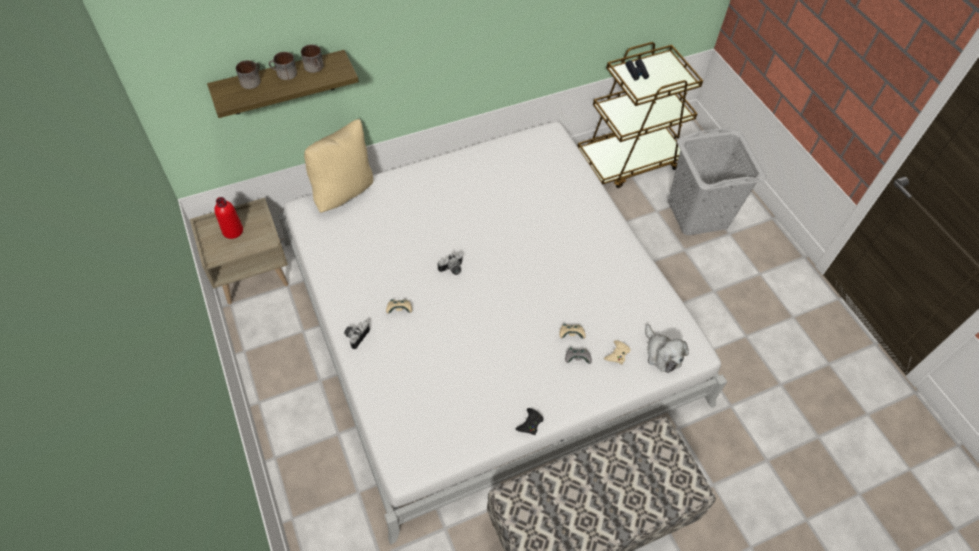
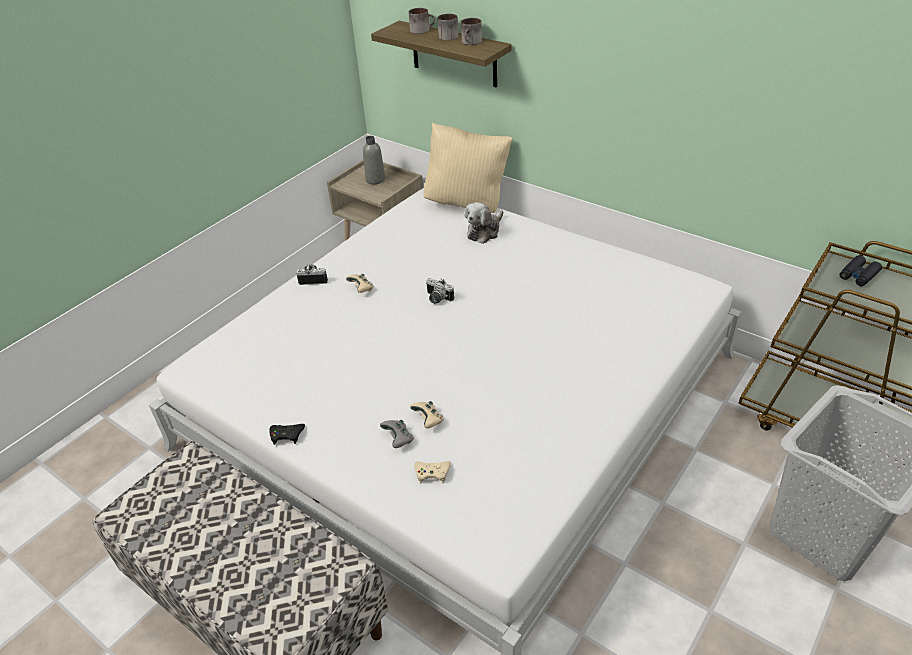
camera: 65 degrees right, 15 degrees down
red bottle [214,197,243,239] -> grey bottle [363,136,385,184]
plush toy [645,325,689,373] -> plush toy moved to [465,202,503,244]

